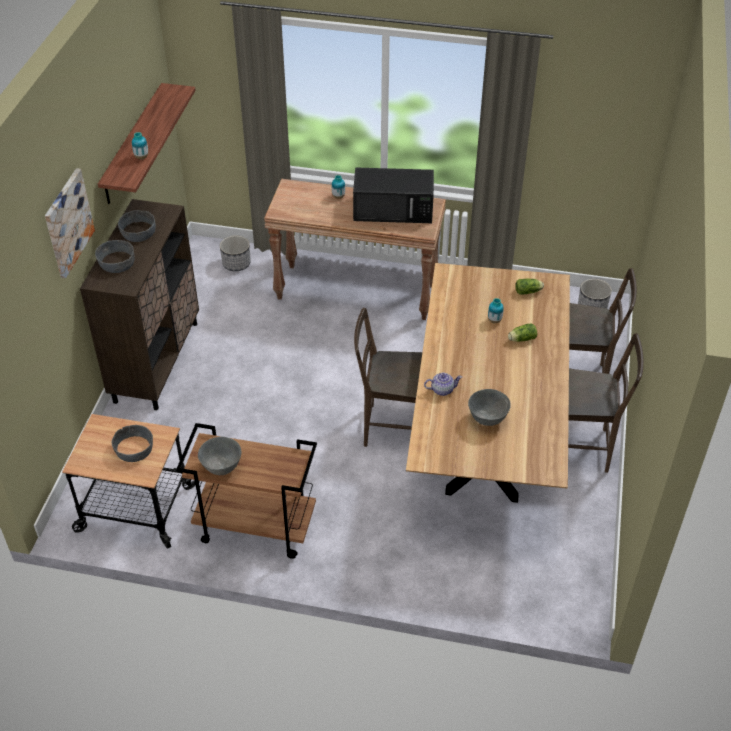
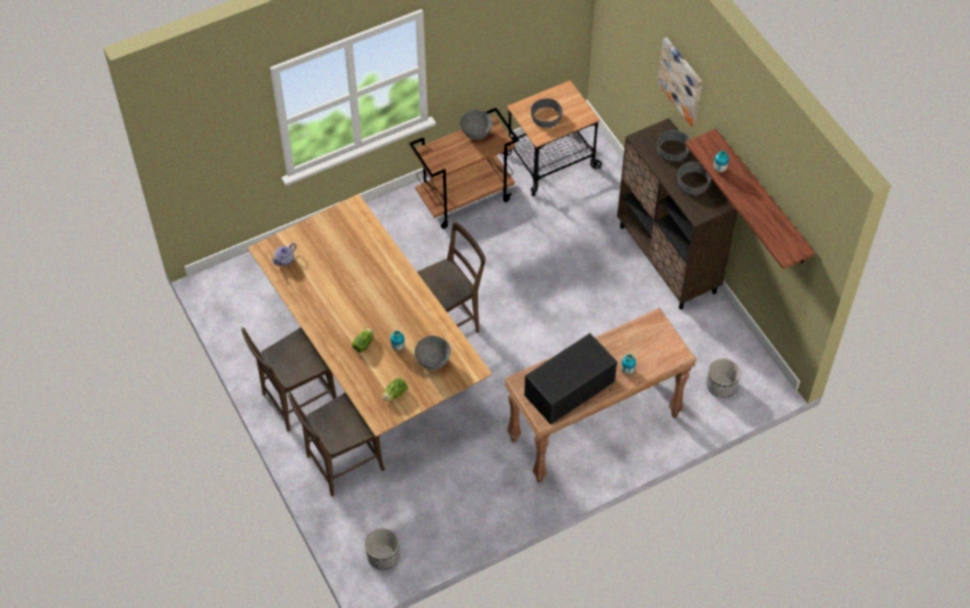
camera: 140 degrees right, 10 degrees up
teapot [424,373,462,396] -> teapot moved to [271,243,296,266]
grey bowl [468,389,511,426] -> grey bowl moved to [415,336,451,370]

